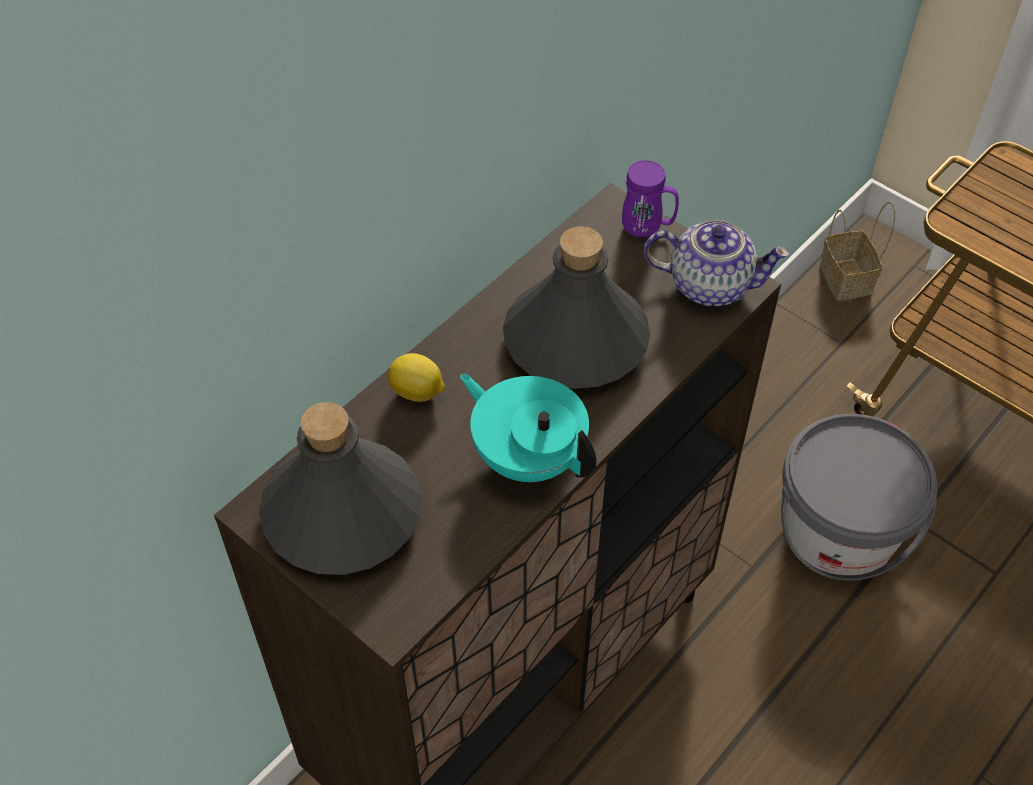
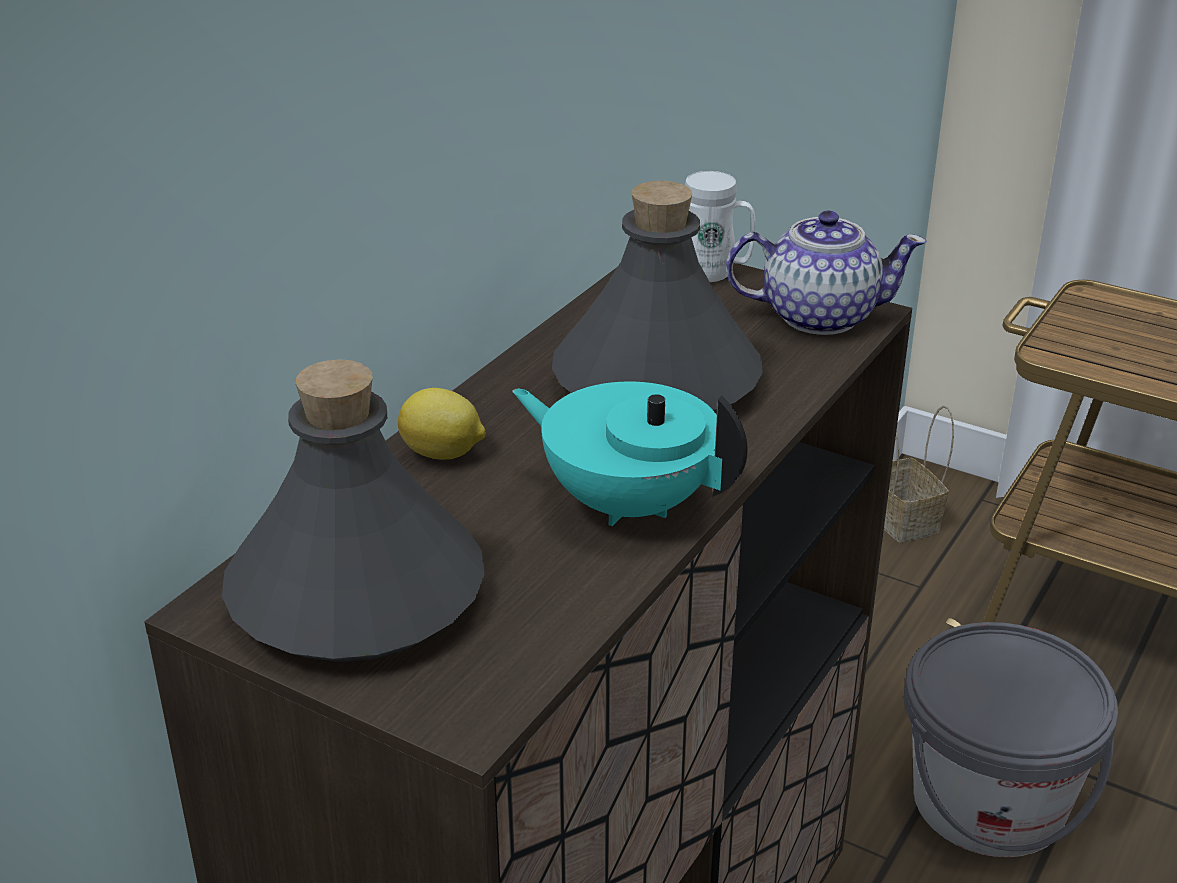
camera: 10 degrees left, 20 degrees down
purple mug [622,160,679,237] -> white mug [685,171,756,282]

